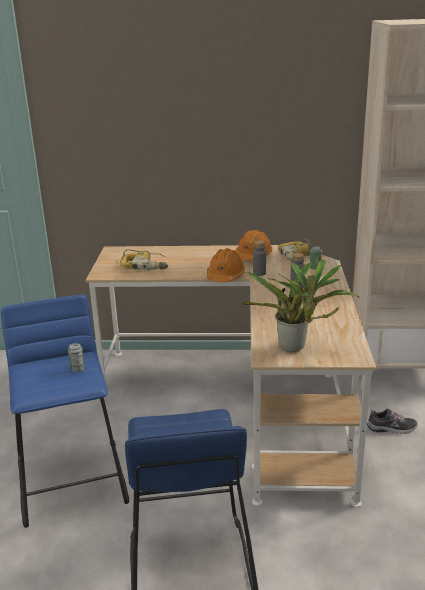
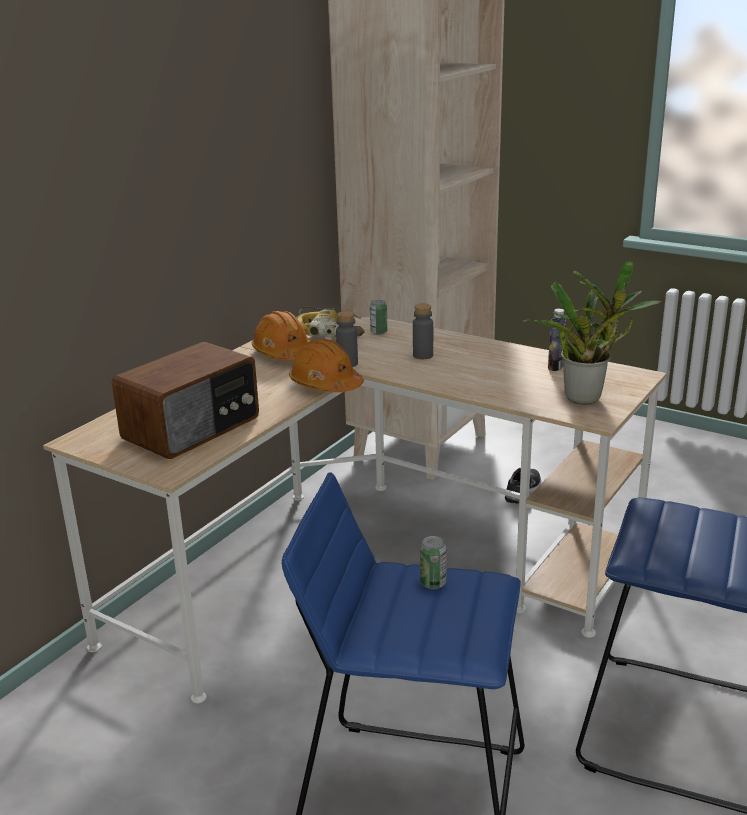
camera: 60 degrees left, 0 degrees up
power drill [120,249,168,270] -> radio [112,342,259,459]
none -> bottle [548,309,567,371]

